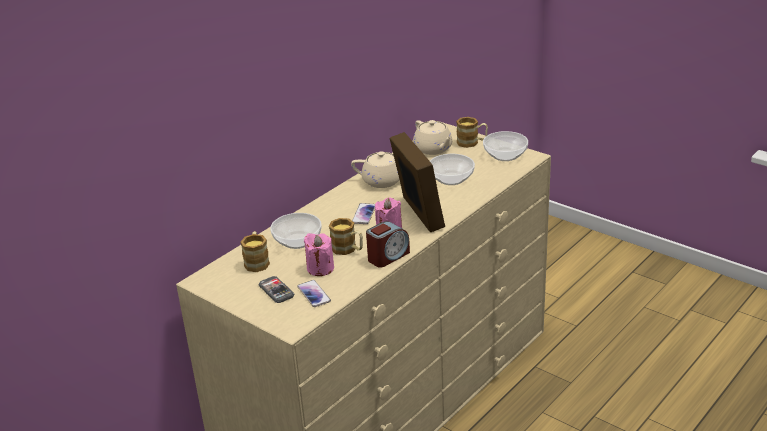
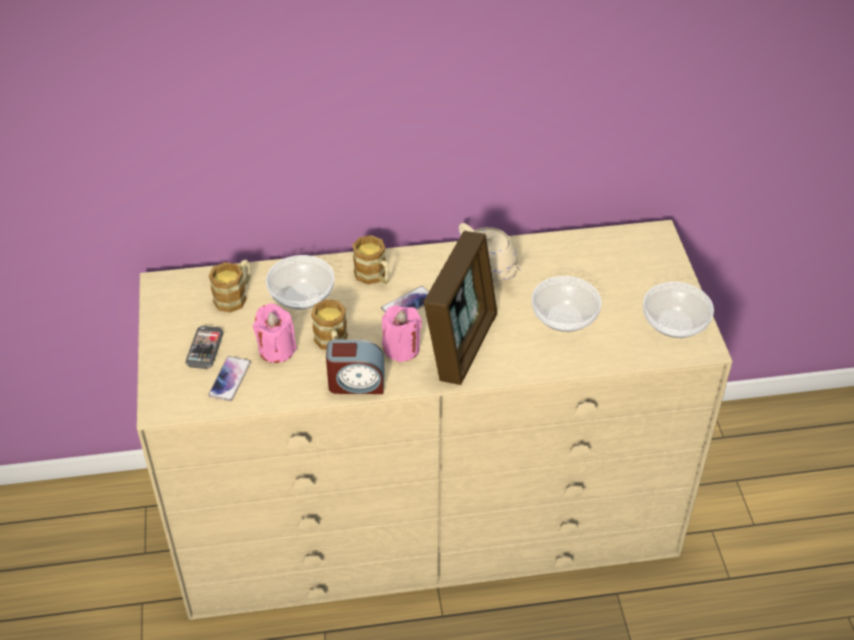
camera: 40 degrees right, 15 degrees up
beige teapot [413,120,452,155] -> none
mug [456,117,488,148] -> mug moved to [352,235,390,285]

